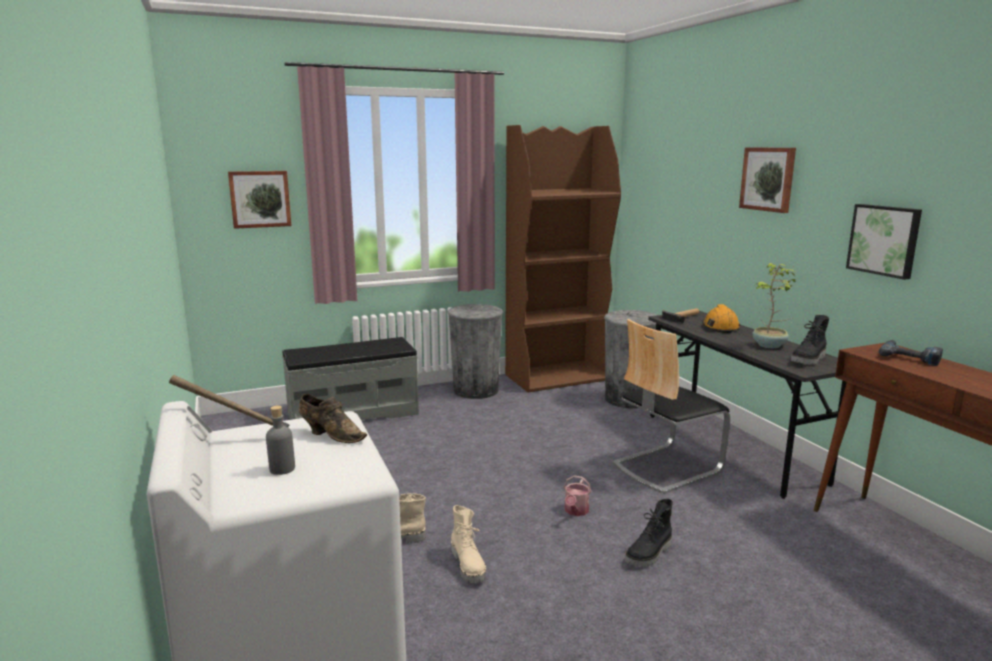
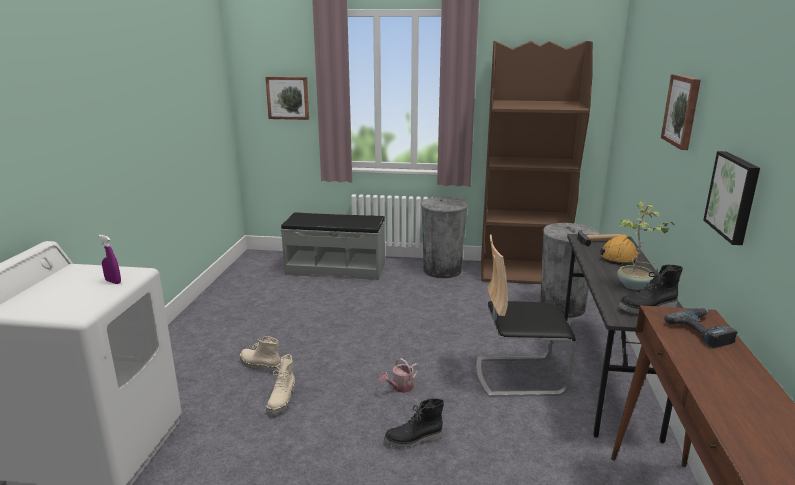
camera: 30 degrees right, 5 degrees up
hammer [169,375,289,427] -> none
grey bottle [266,406,295,475] -> none
brown shoe [299,394,367,443] -> purple spray bottle [99,235,121,284]

